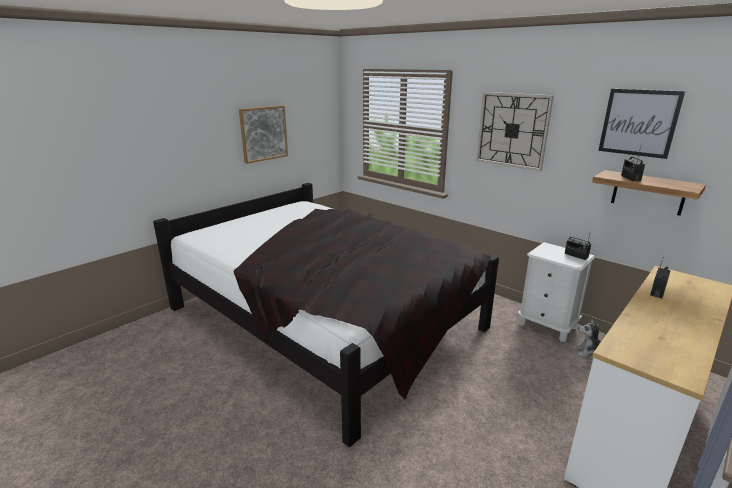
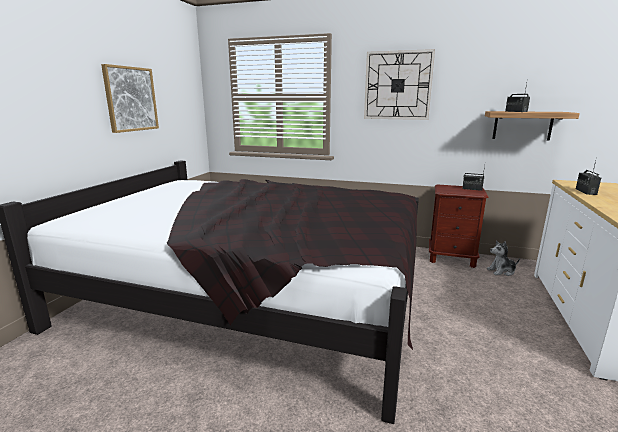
camera: 25 degrees left, 5 degrees down
white nightstand [518,242,595,342] -> brown nightstand [429,184,489,268]
picture [598,89,685,159] -> none

